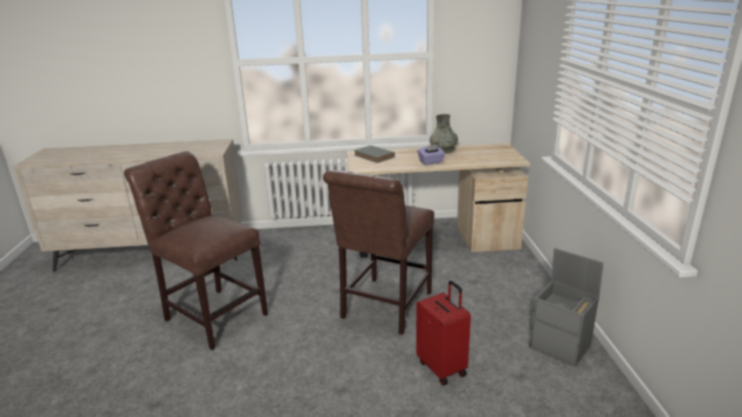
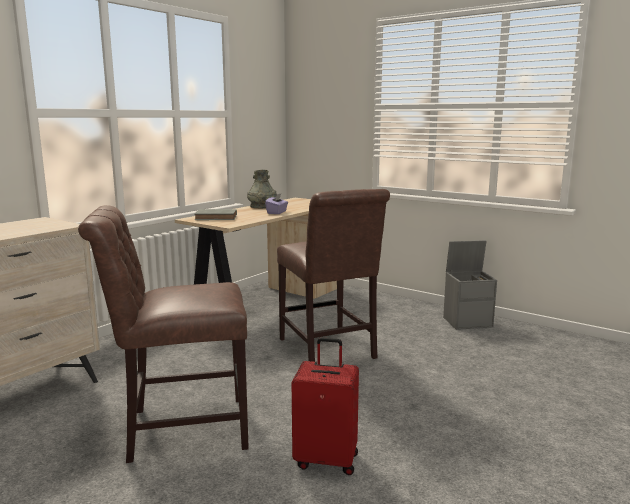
camera: 50 degrees left, 10 degrees down
red suitcase [416,281,471,386] -> red suitcase moved to [292,337,359,475]

